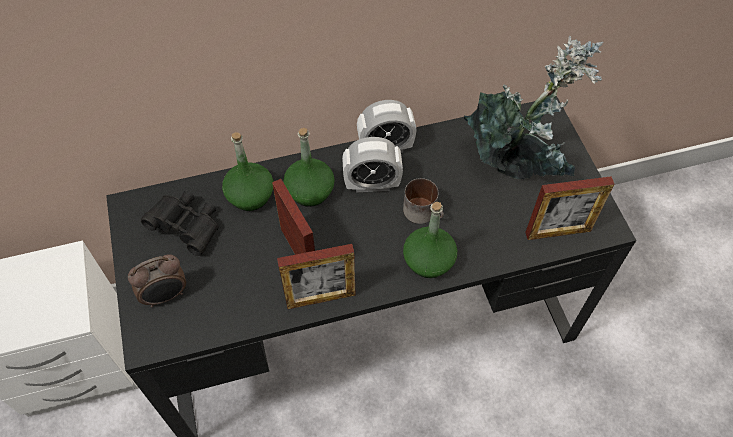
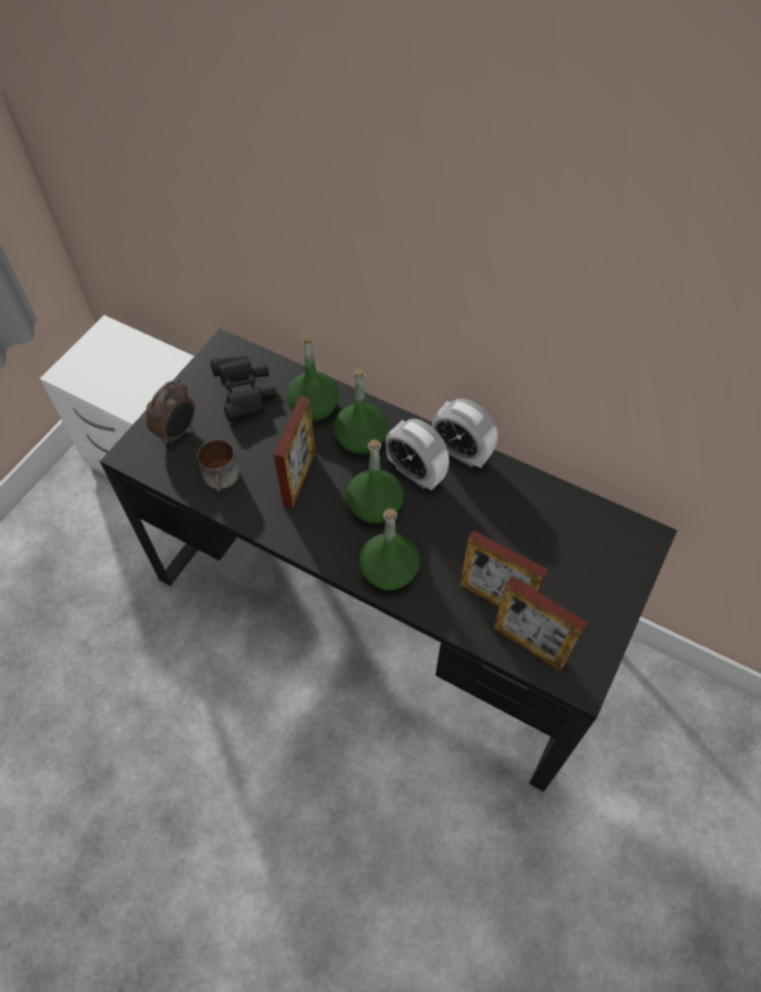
camera: 45 degrees right, 0 degrees up
alarm clock [128,254,186,307] -> alarm clock turned 75 degrees counterclockwise [146,379,195,446]
picture frame [277,244,356,309] -> picture frame moved to [459,530,548,607]
mug [403,178,444,224] -> mug moved to [197,439,239,491]
potted plant [464,36,603,180] -> none
none -> green bottle [346,439,404,524]

